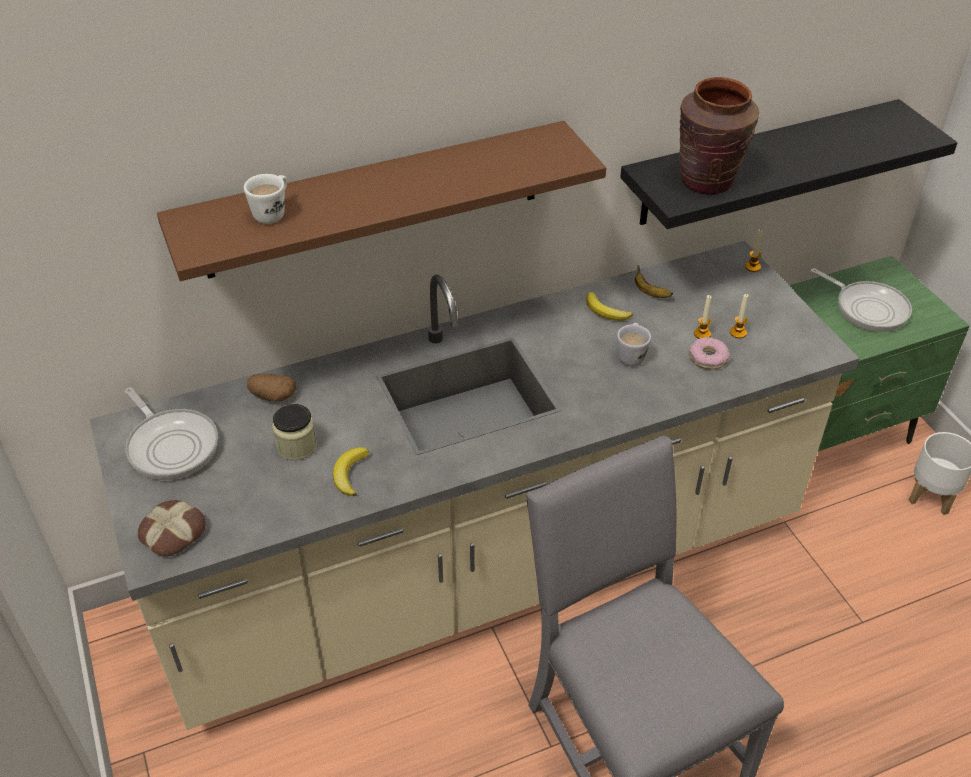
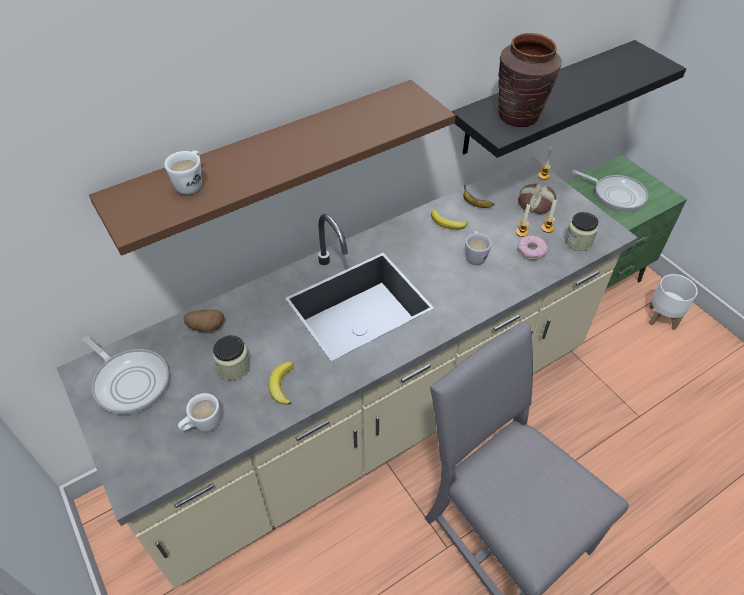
camera: 10 degrees left, 5 degrees up
bread [138,500,206,557] -> bread moved to [518,183,556,214]
none -> white mug [178,393,220,432]
none -> jar [565,212,598,251]

